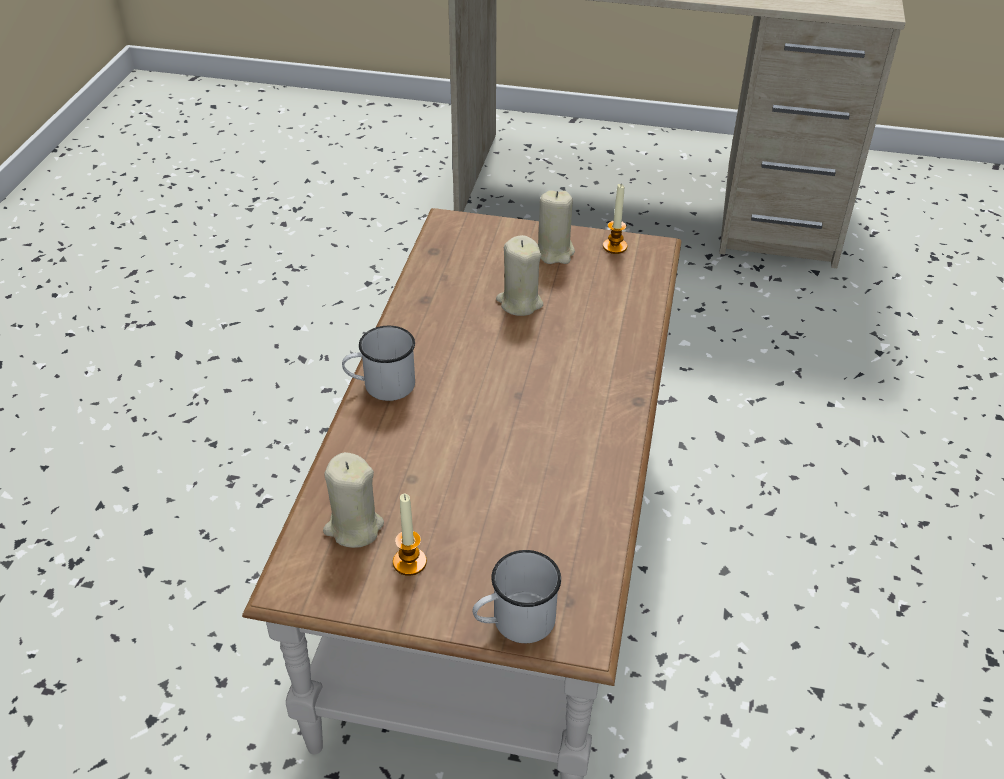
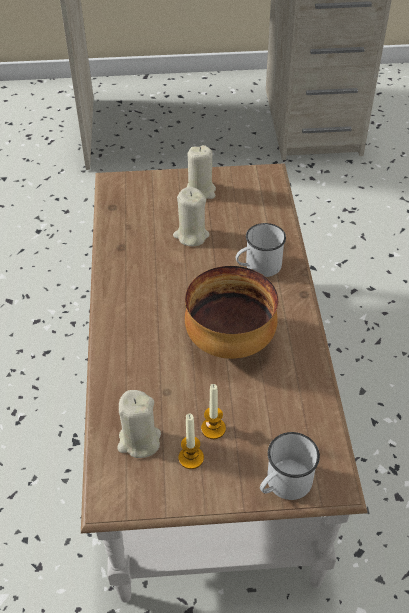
camera: 15 degrees left, 5 degrees up
white mug [342,326,415,401] -> white mug moved to [236,223,286,277]
candle [603,184,627,254] -> candle moved to [201,384,226,439]
none -> bowl [185,266,278,359]

